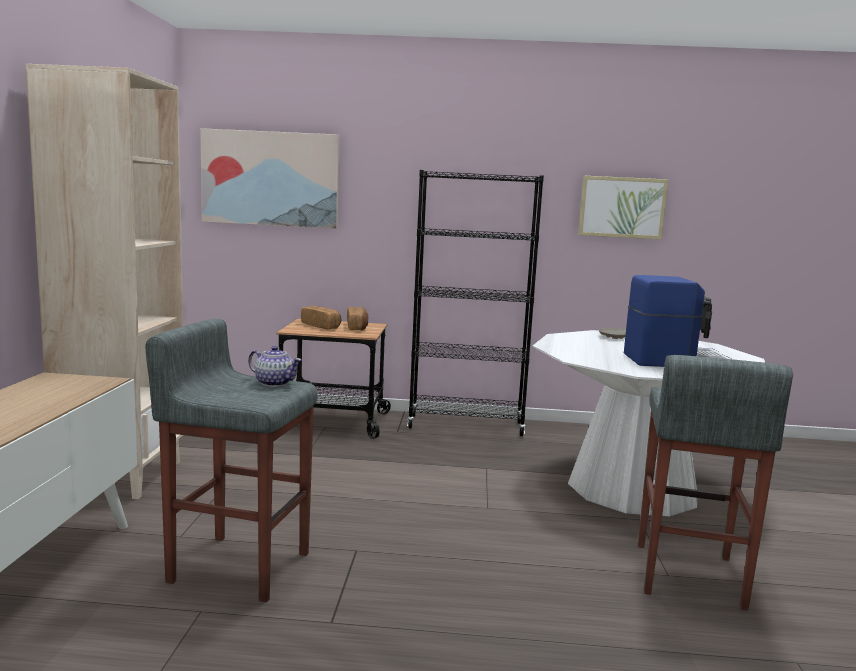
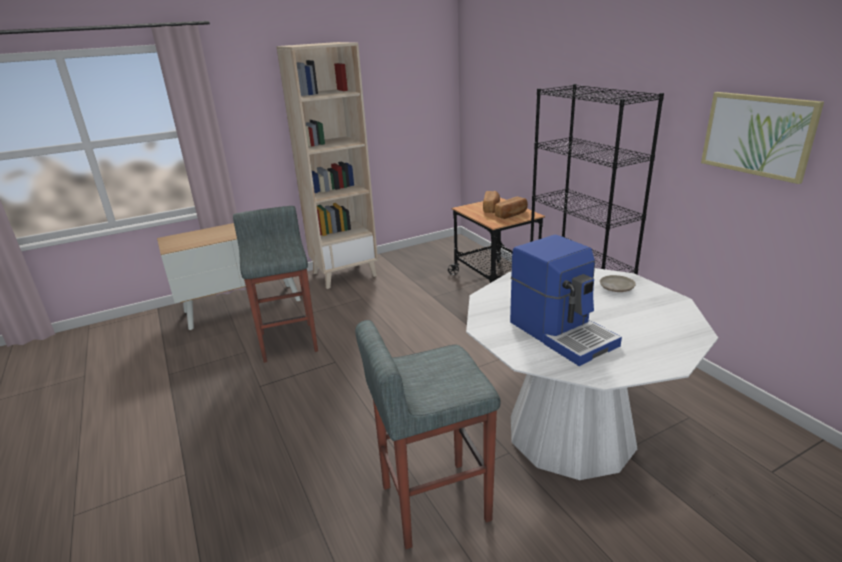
camera: 60 degrees right, 15 degrees up
picture [200,128,340,229] -> none
teapot [248,346,302,387] -> none

